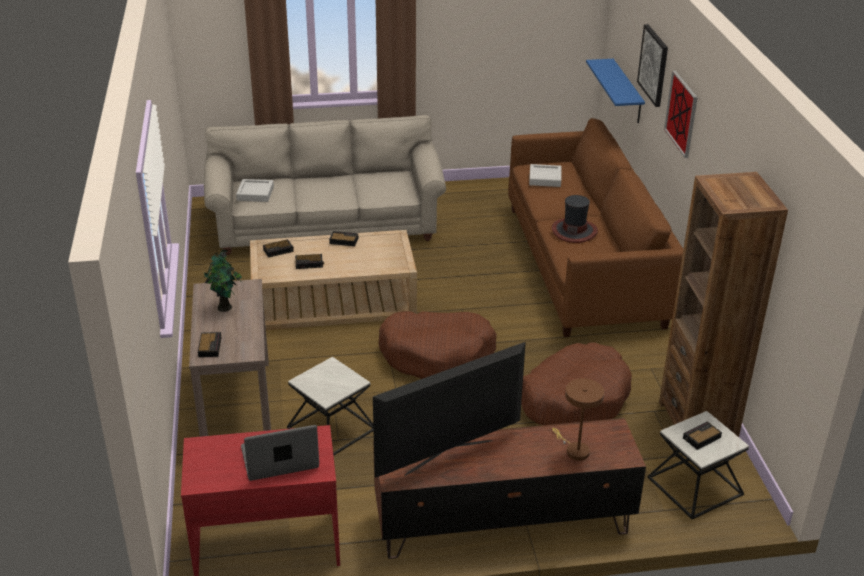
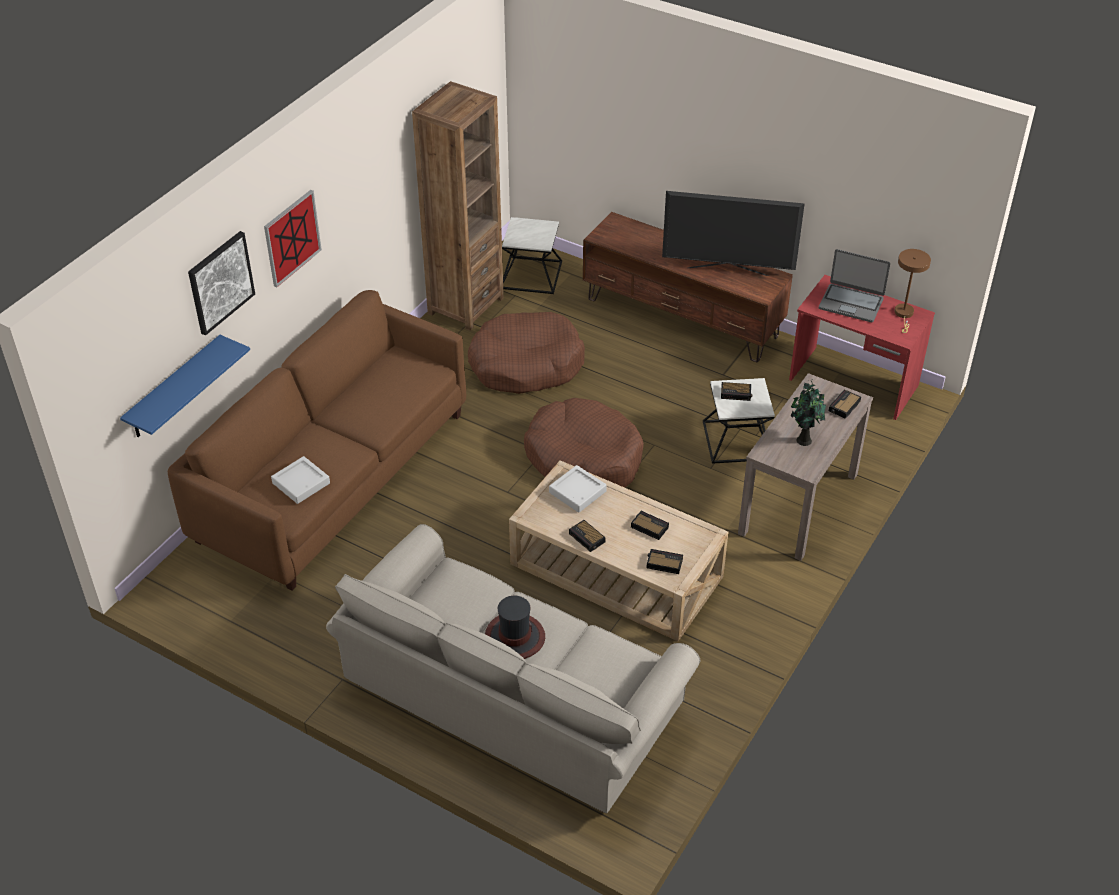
camera: 140 degrees left, 10 degrees up
grey tray [236,179,274,202] -> grey tray moved to [549,465,607,513]
hat [552,195,598,243] -> hat moved to [485,596,545,659]
brown table lamp [552,378,604,461] -> brown table lamp moved to [894,249,931,333]
alarm clock [683,421,722,450] -> alarm clock moved to [721,382,752,401]

